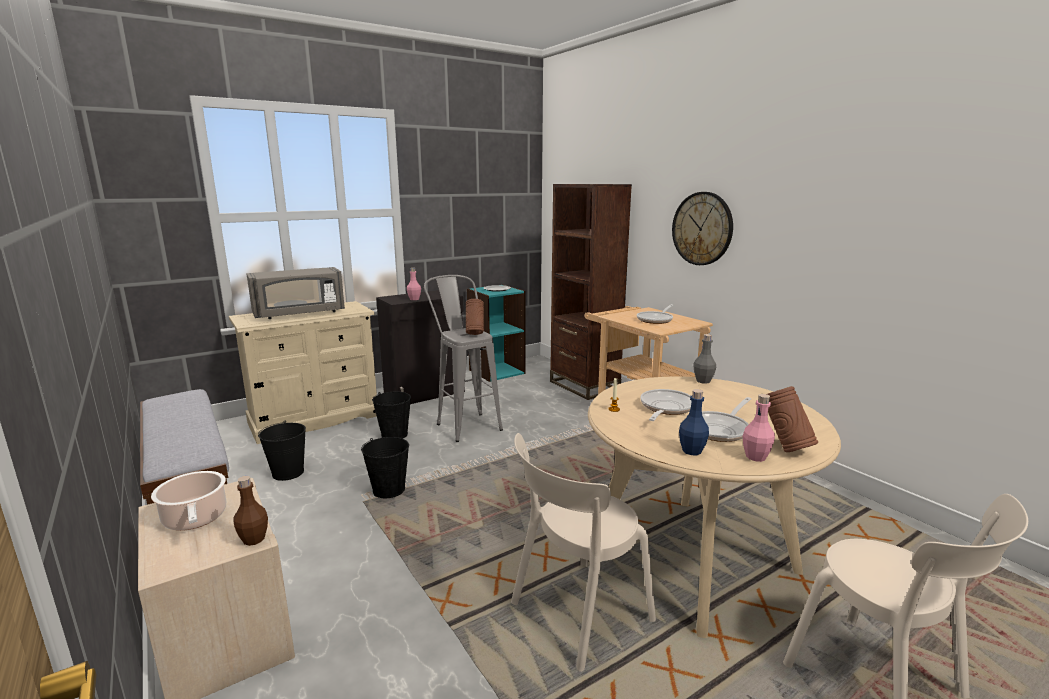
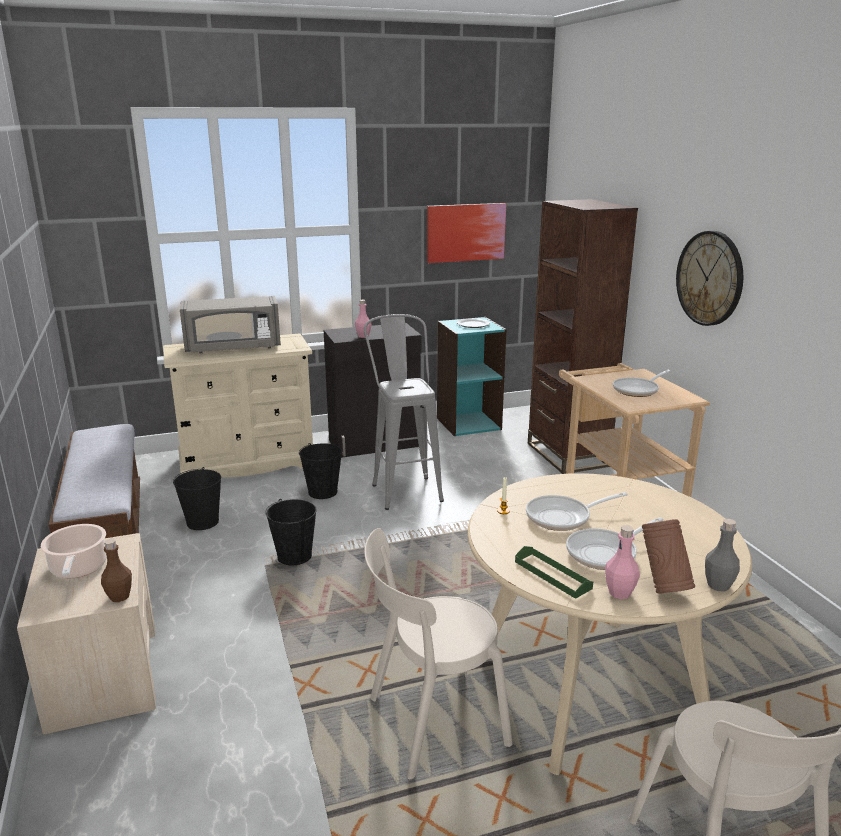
camera: 15 degrees right, 5 degrees up
brown vase [466,299,484,335] -> none
frying pan [640,389,691,421] -> frying pan turned 150 degrees counterclockwise [526,492,628,531]
blue bottle [679,389,709,455] -> green tray [515,546,593,599]
grey bottle [693,334,716,384] -> grey bottle moved to [705,519,740,591]
none -> picture [427,203,506,263]

